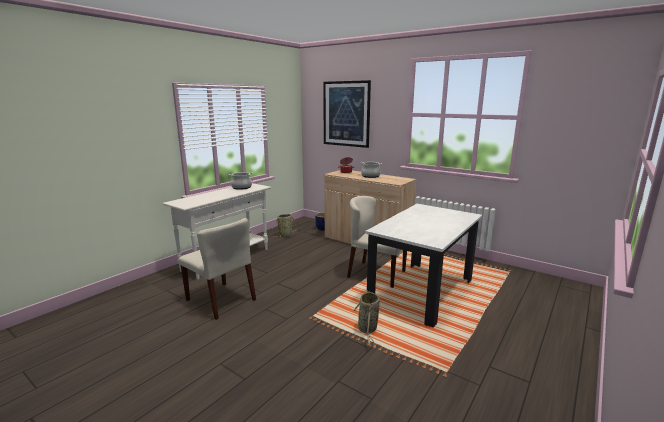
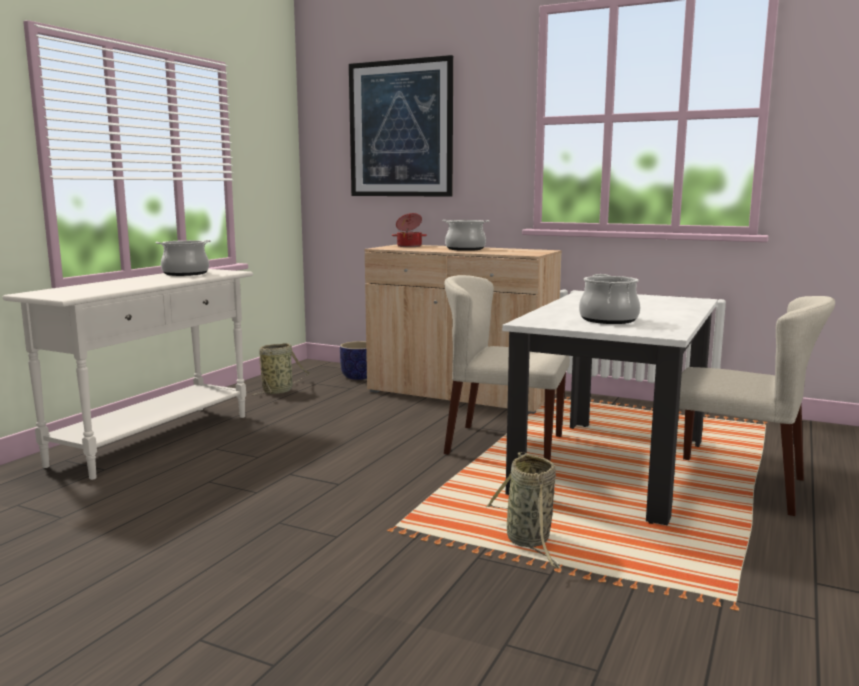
camera: 10 degrees left, 5 degrees down
beige chair [179,218,256,320] -> beige chair moved to [679,296,835,516]
none -> cooking pot [579,274,640,324]

